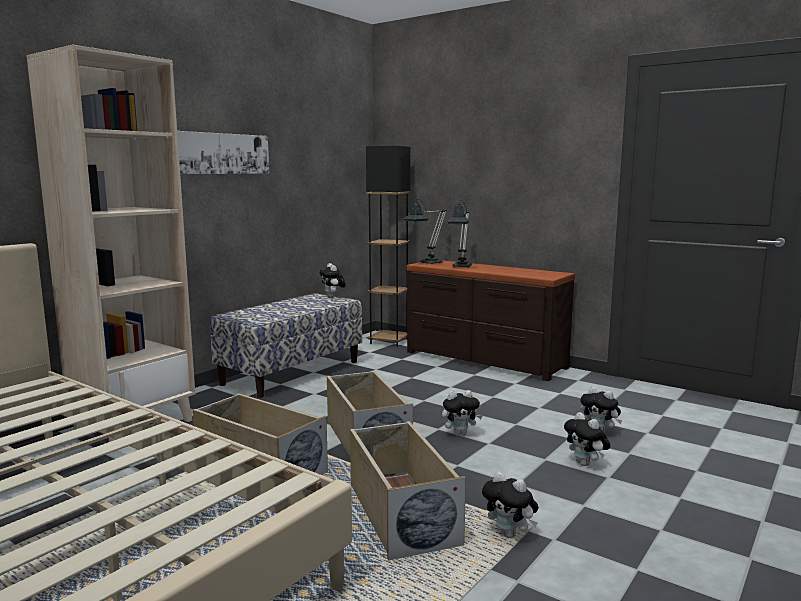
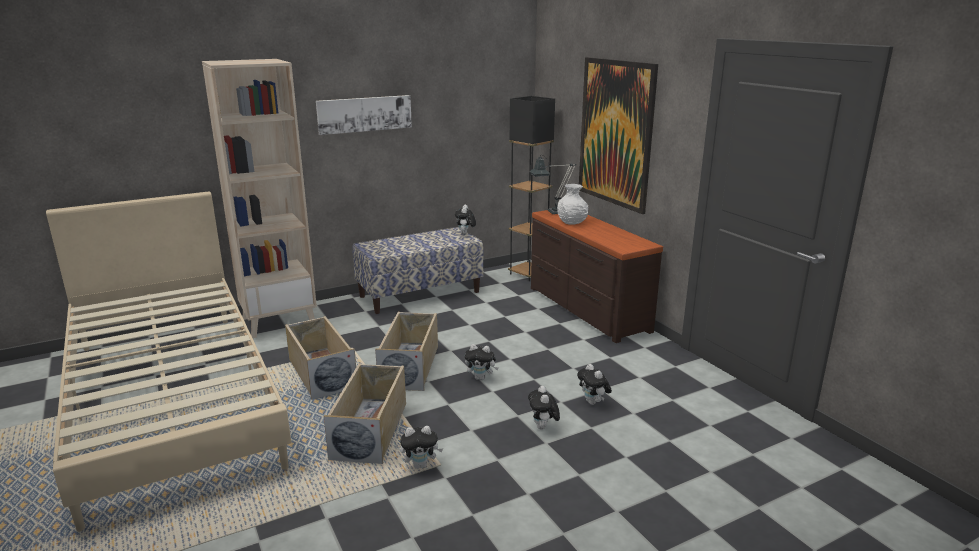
camera: 25 degrees right, 10 degrees up
table lamp [448,200,472,268] -> white vase [557,184,588,225]
plush toy [482,472,538,538] -> plush toy turned 75 degrees counterclockwise [400,426,443,469]
none -> picture [579,57,658,214]

